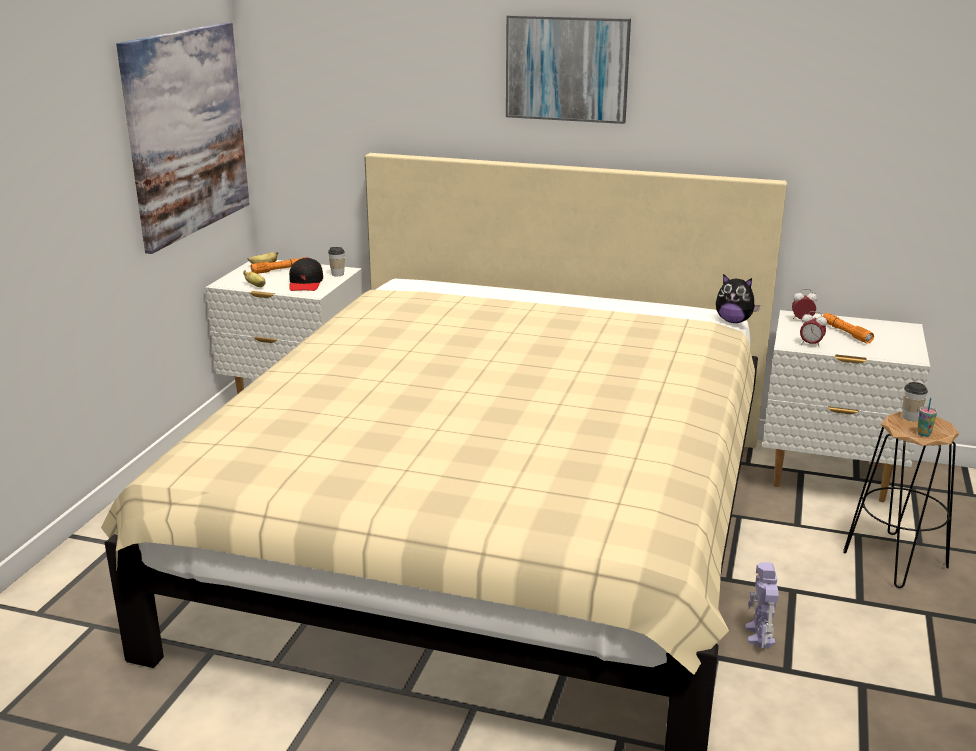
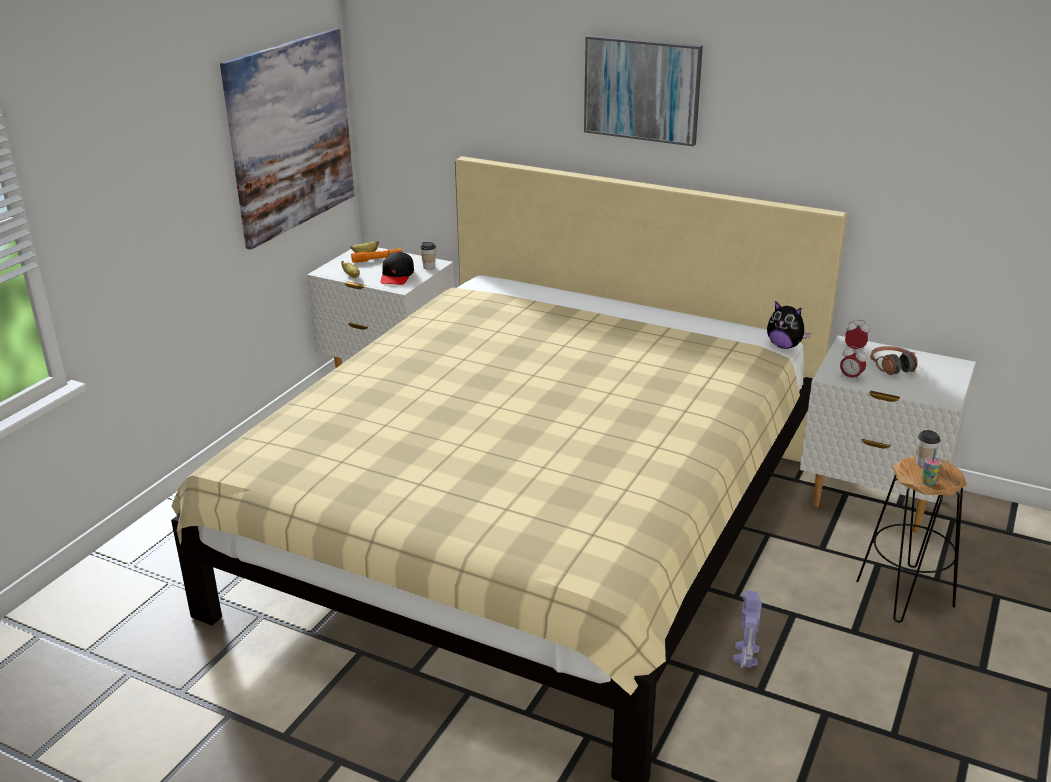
camera: 10 degrees right, 5 degrees up
orange flashlight [823,313,874,343] -> headphones [871,346,918,375]

